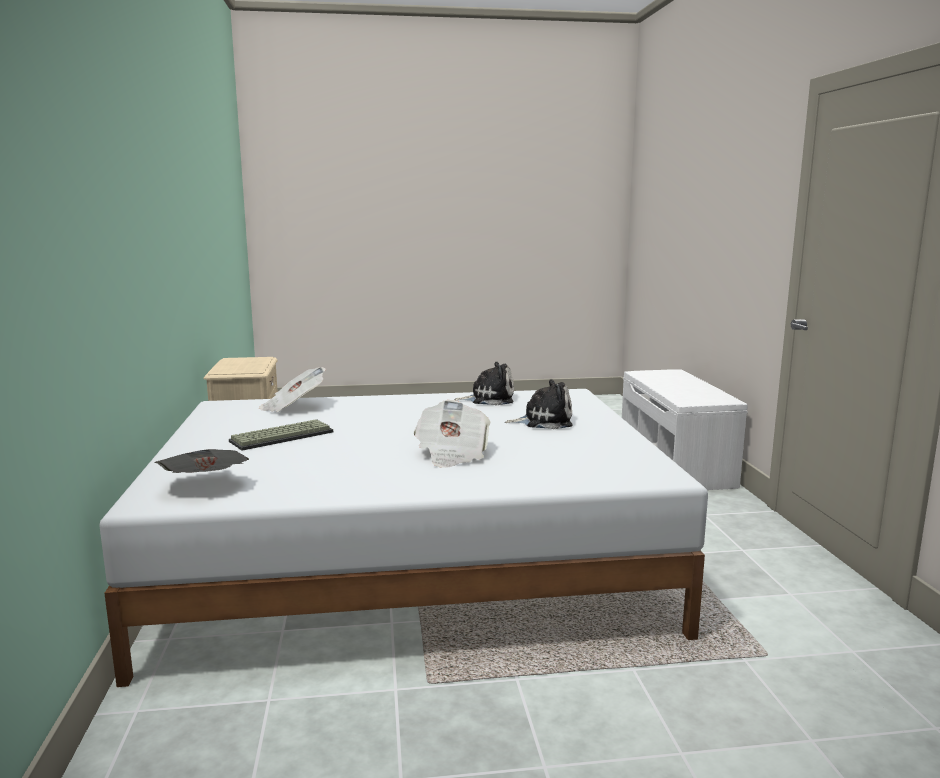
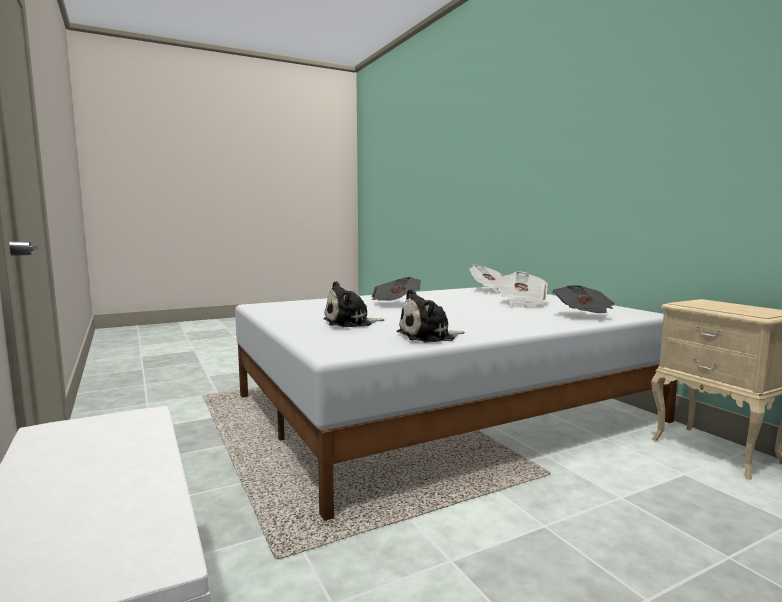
camera: 160 degrees right, 5 degrees down
keyboard [229,419,333,451] -> newspaper [497,271,548,308]

